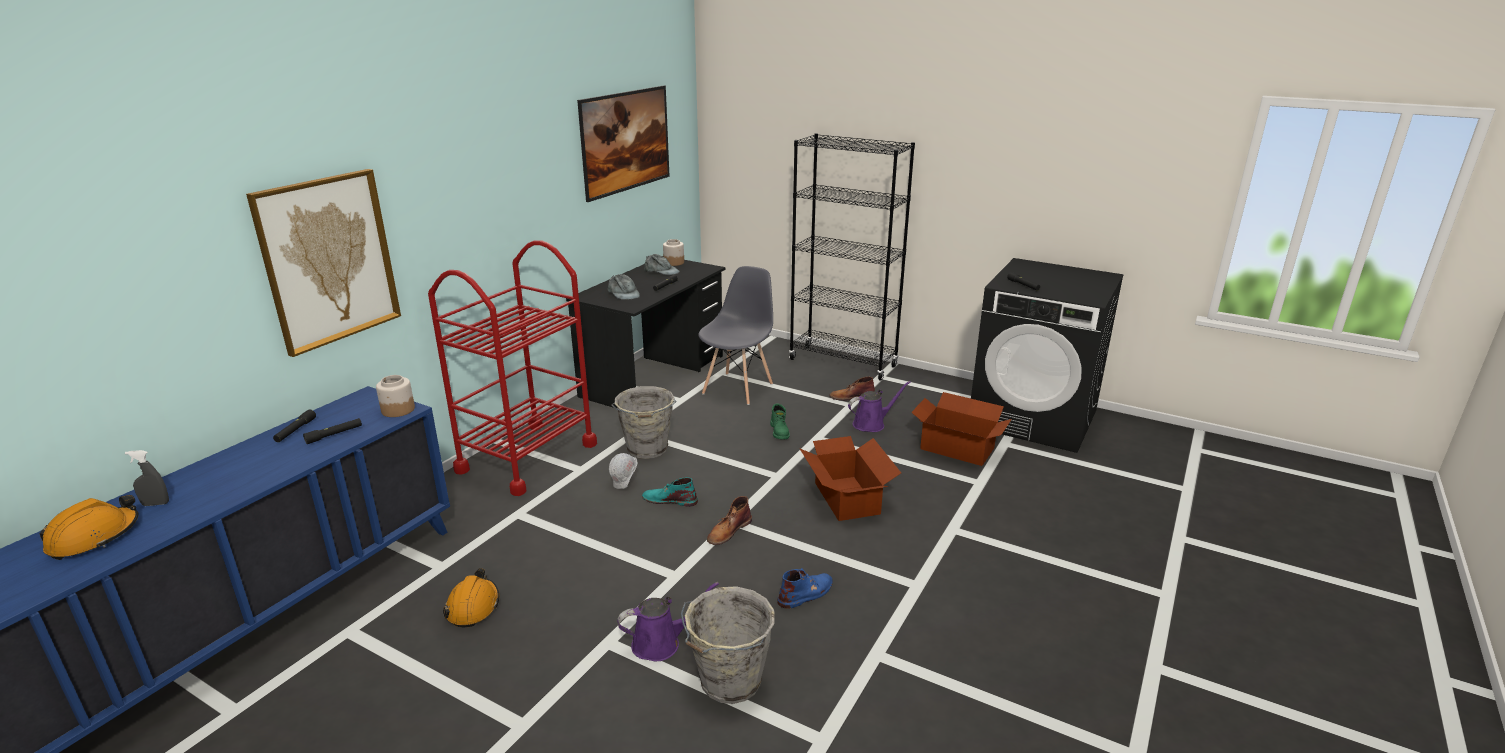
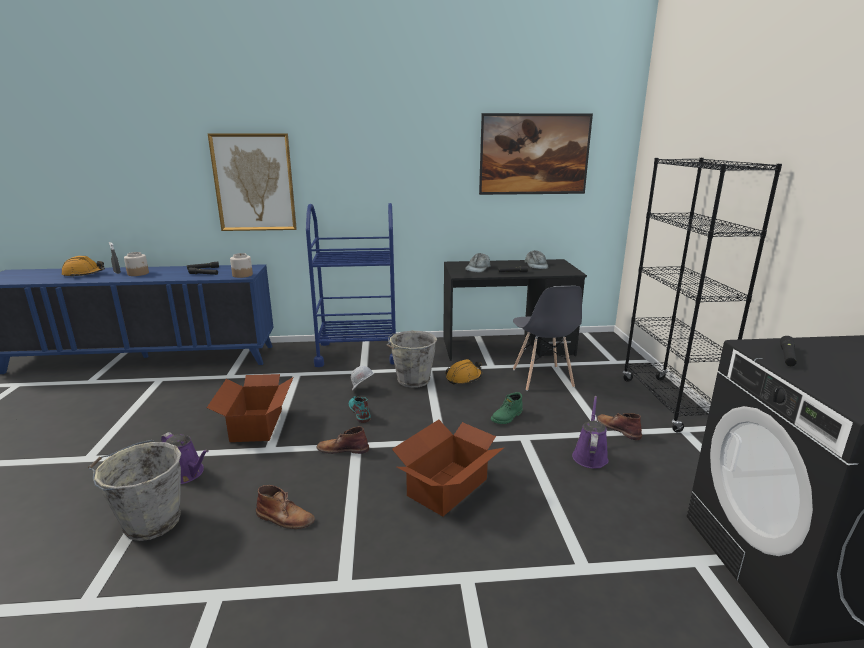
camera: 55 degrees right, 5 degrees down
red cart [428,240,597,496] -> blue cart [306,203,396,367]
orange hard hat [443,568,499,627] -> orange hard hat moved to [445,359,482,384]
jar [663,239,684,266] -> jar moved to [124,252,149,276]
grey chair [698,266,773,405] -> grey chair turned 90 degrees clockwise [513,286,582,391]
blue boot [777,568,833,609] -> brown boot [256,485,315,529]
purple watering can [848,381,911,432] -> purple watering can turned 105 degrees counterclockwise [572,396,608,469]
cardboard box [911,392,1012,466] -> cardboard box moved to [207,374,293,442]

